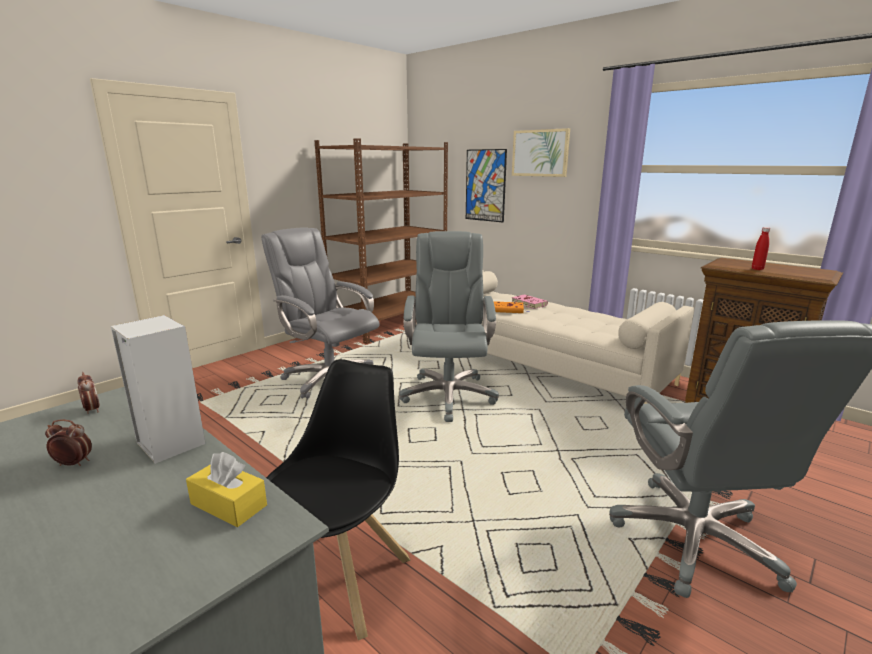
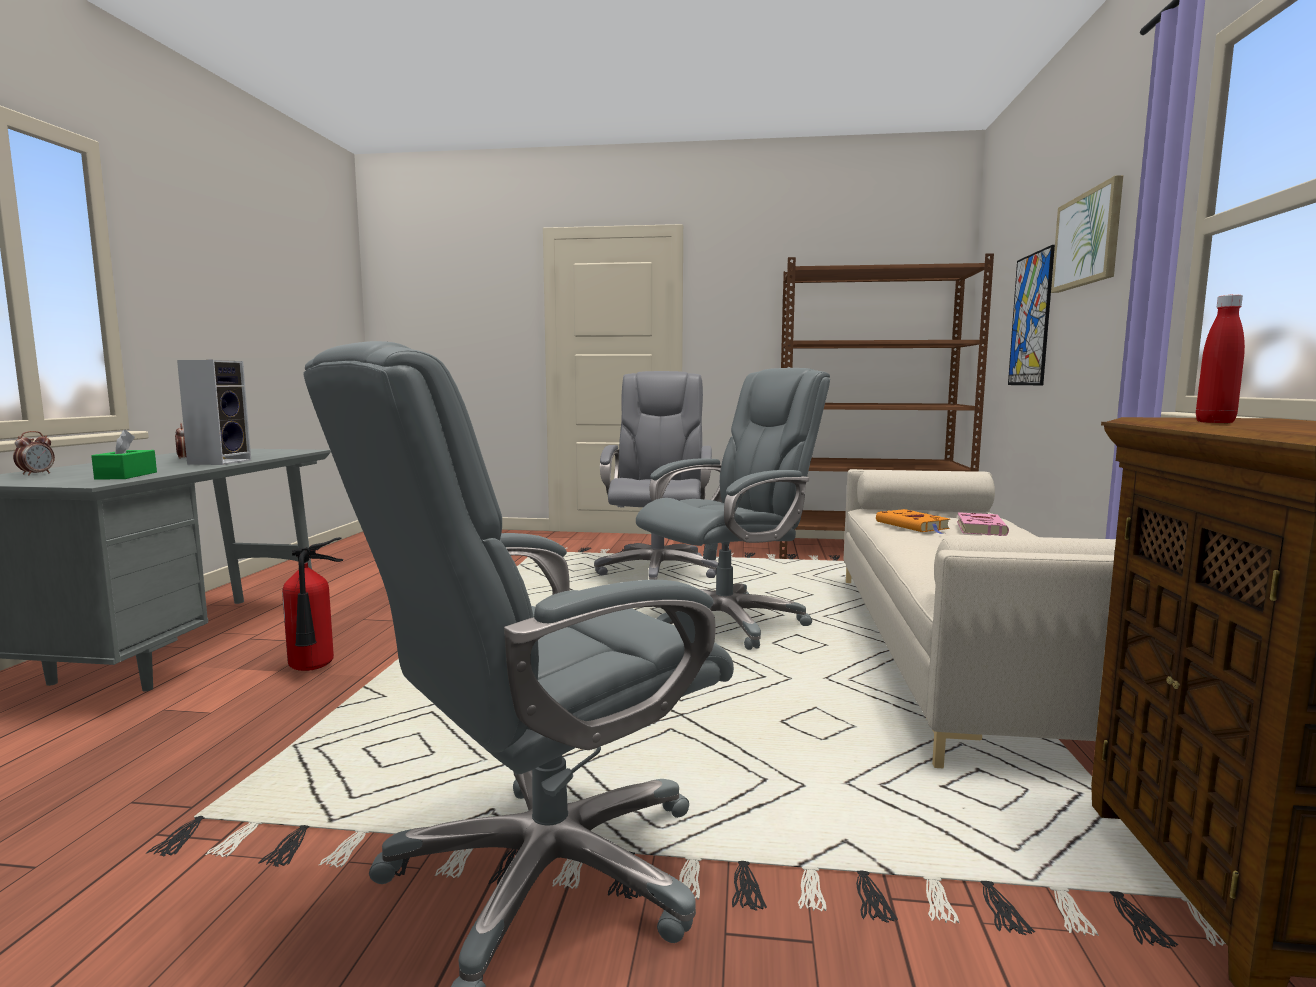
camera: 55 degrees right, 10 degrees down
alarm clock [77,372,100,414] -> alarm clock moved to [13,431,55,475]
yellow tissue box [186,452,267,527] -> green tissue box [91,430,157,480]
black chair [266,359,411,640] -> fire extinguisher [282,537,343,671]

